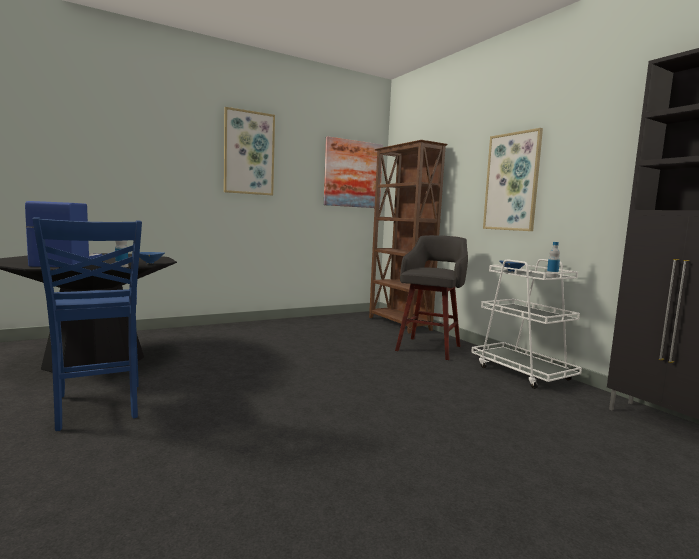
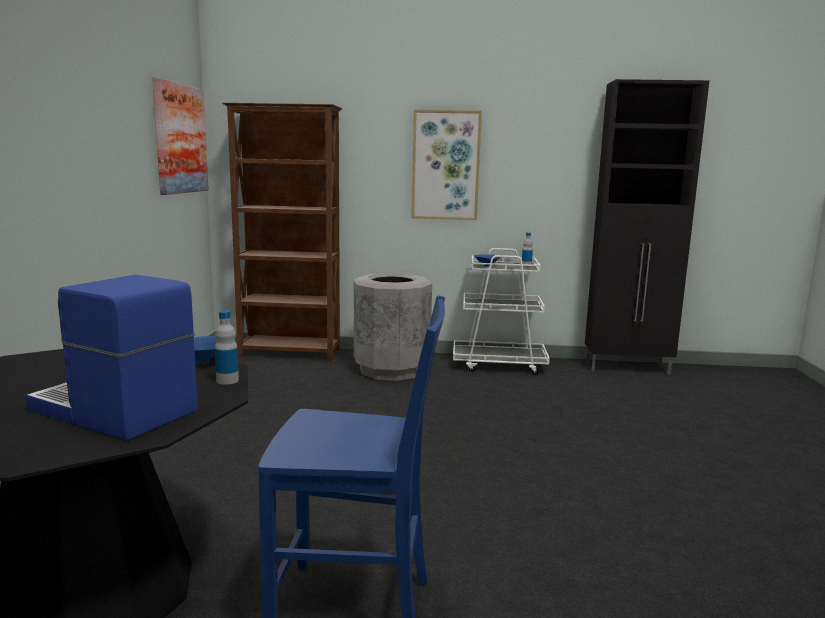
camera: 55 degrees left, 5 degrees up
picture [224,107,275,195] -> none
grey stool [395,235,468,360] -> grey trash can [354,273,432,381]

